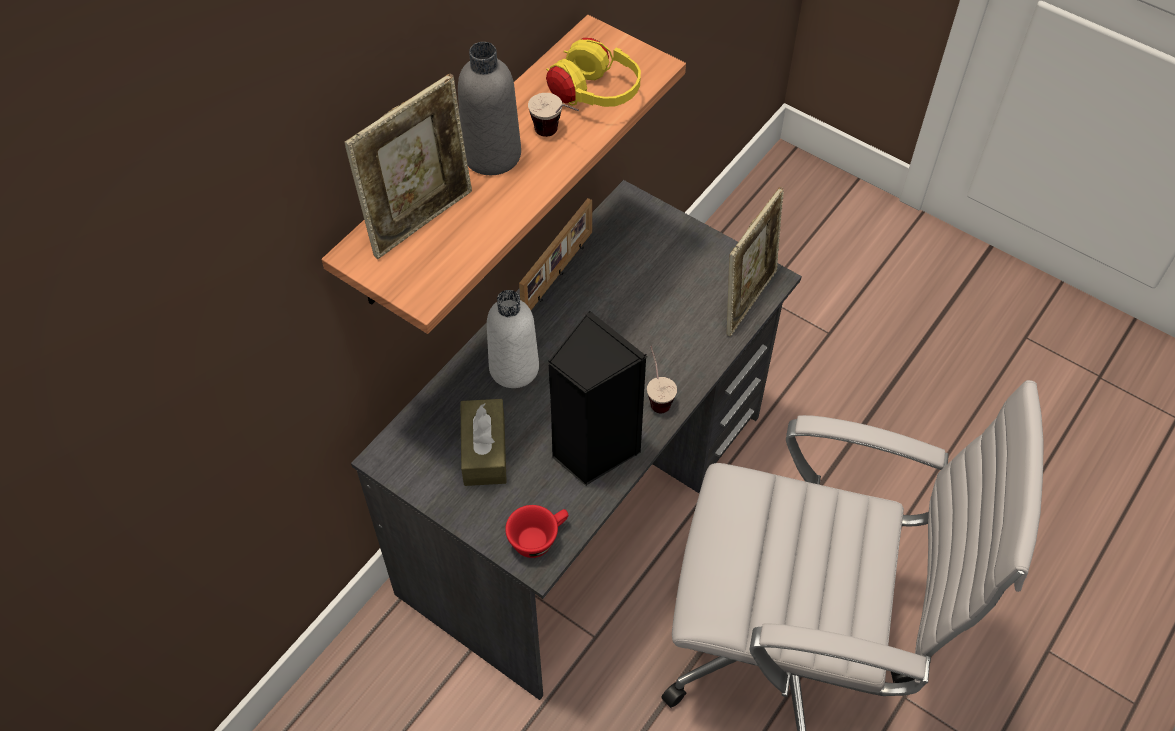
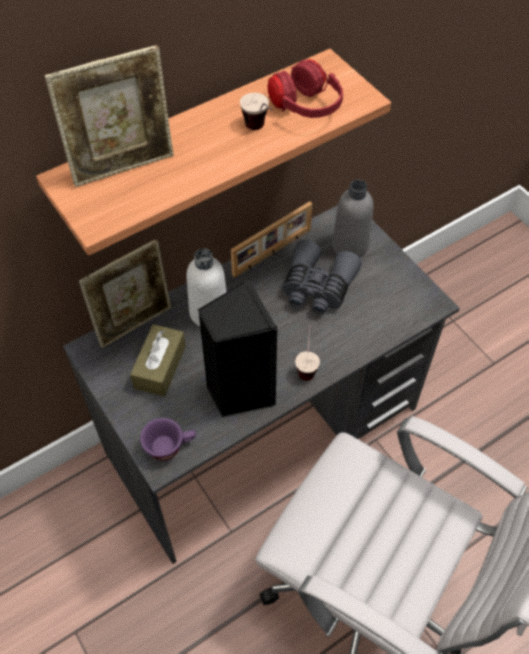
camera: 20 degrees right, 0 degrees up
grey bottle [458,42,521,175] -> grey bottle moved to [332,180,373,258]
red cup [505,505,568,558] -> purple cup [140,418,196,461]
yellow headphones [546,38,641,107] -> red headphones [268,59,343,118]
picture frame [727,187,784,337] -> picture frame moved to [79,239,171,348]
none -> grey binoculars [282,240,362,315]

